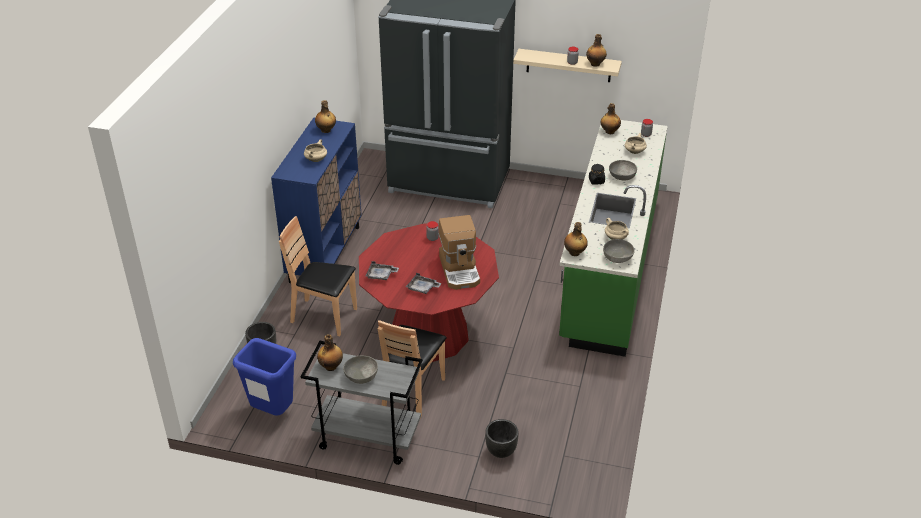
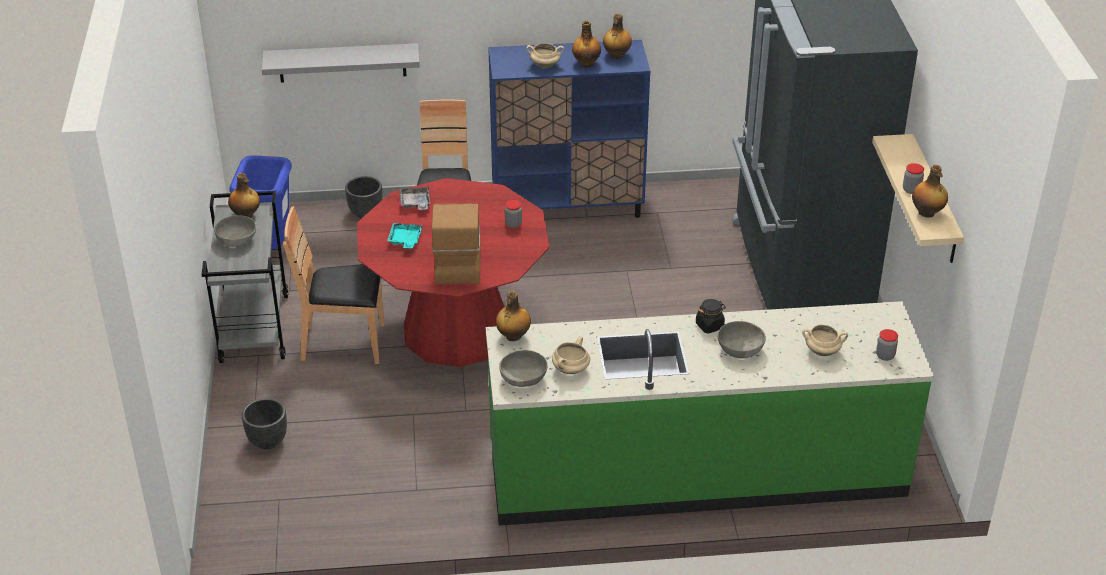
camera: 70 degrees right, 0 degrees up
grey tray [406,273,442,294] -> turquoise tray [387,223,422,248]
coffee machine [439,215,480,290] -> coffee machine turned 120 degrees clockwise [432,203,481,284]
bottle [601,103,621,134] -> bottle moved to [572,21,601,68]
none -> grey shelf [262,43,420,83]

